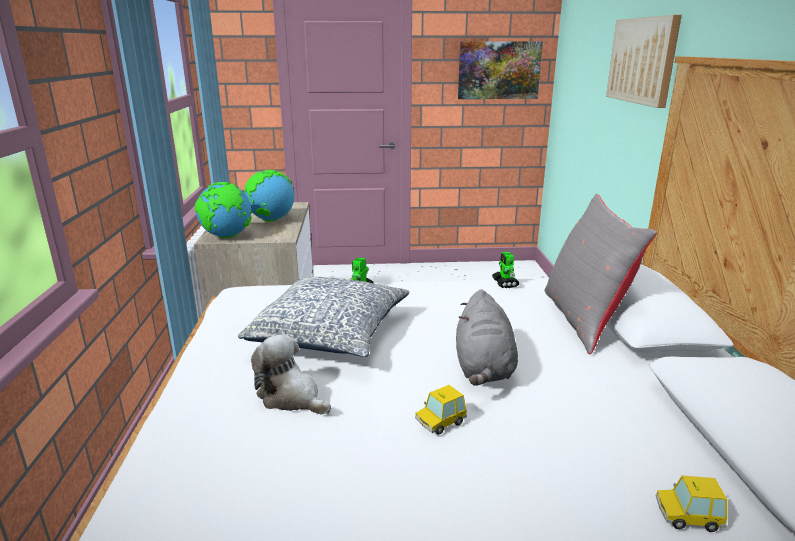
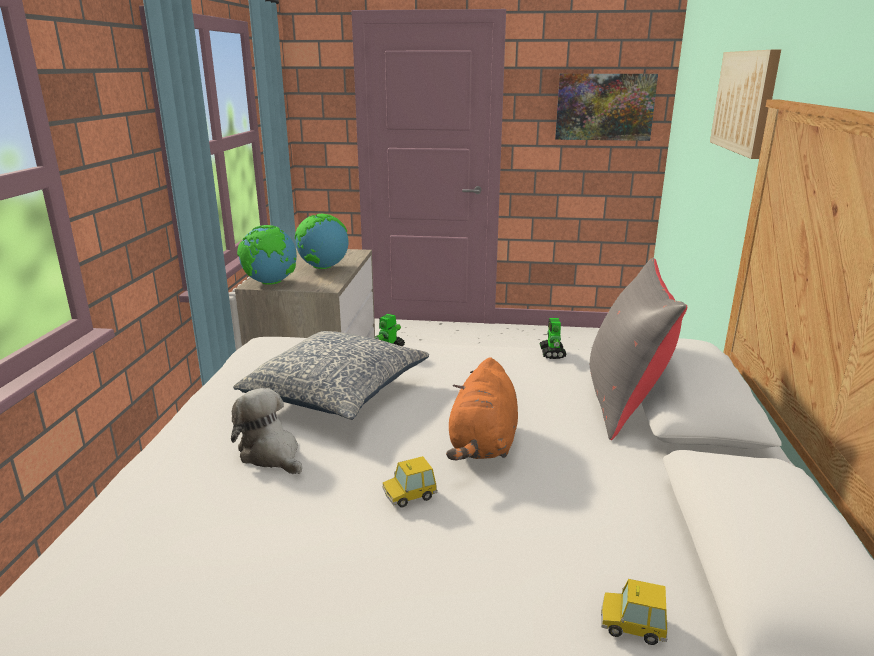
camera: 10 degrees right, 0 degrees up
grey plush toy [456,289,518,386] -> orange plush toy [446,357,518,461]

